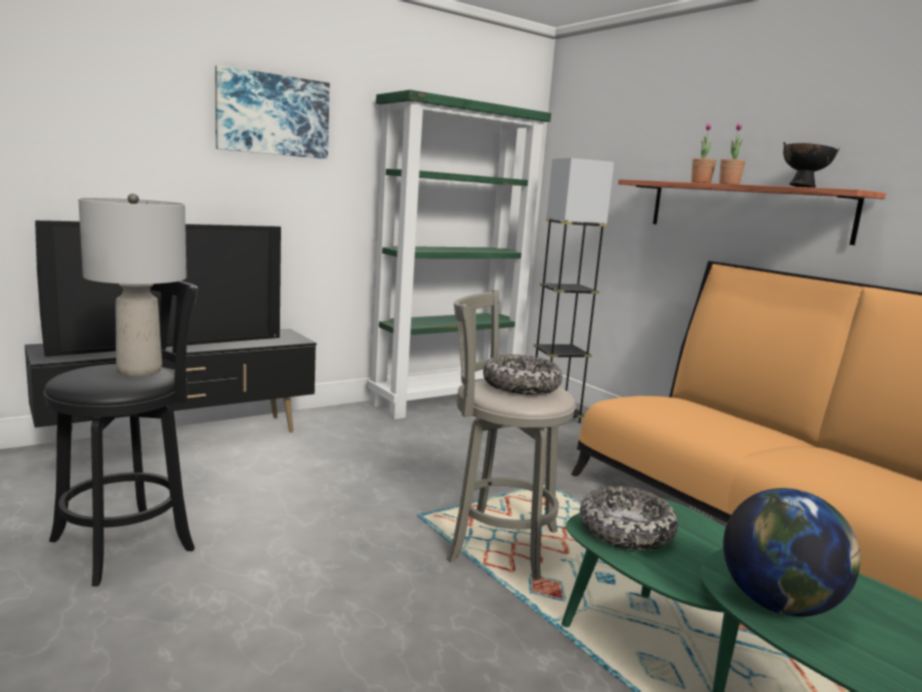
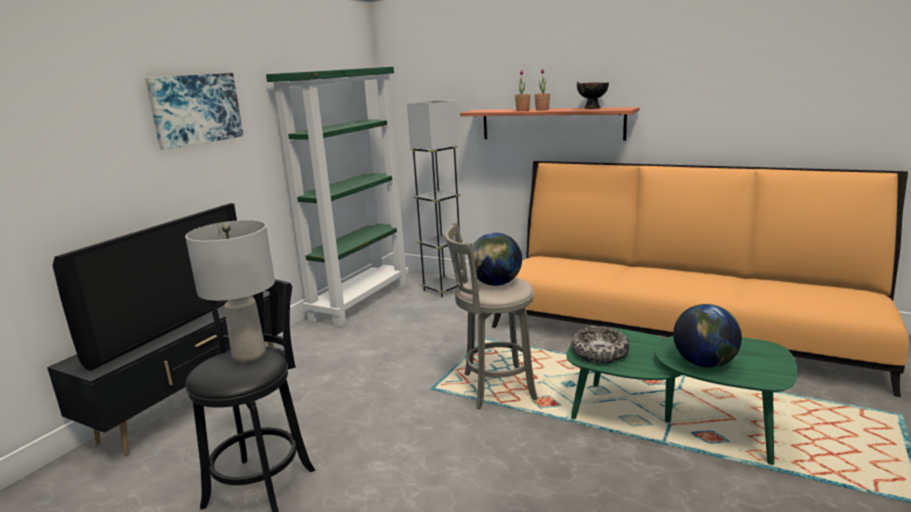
camera: 25 degrees left, 5 degrees up
bowl [483,354,562,395] -> globe [472,233,522,286]

